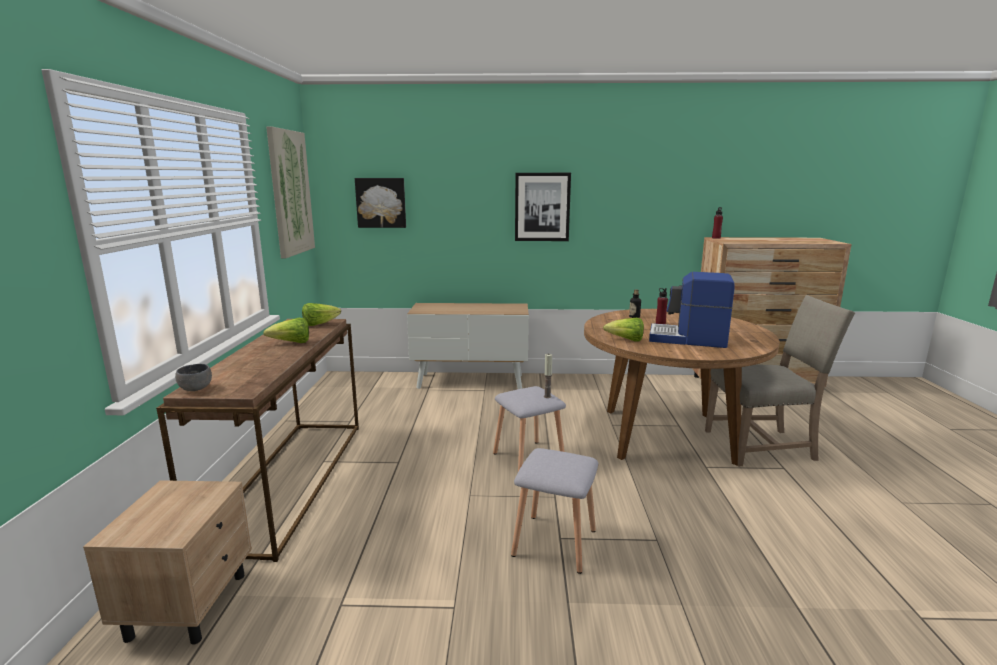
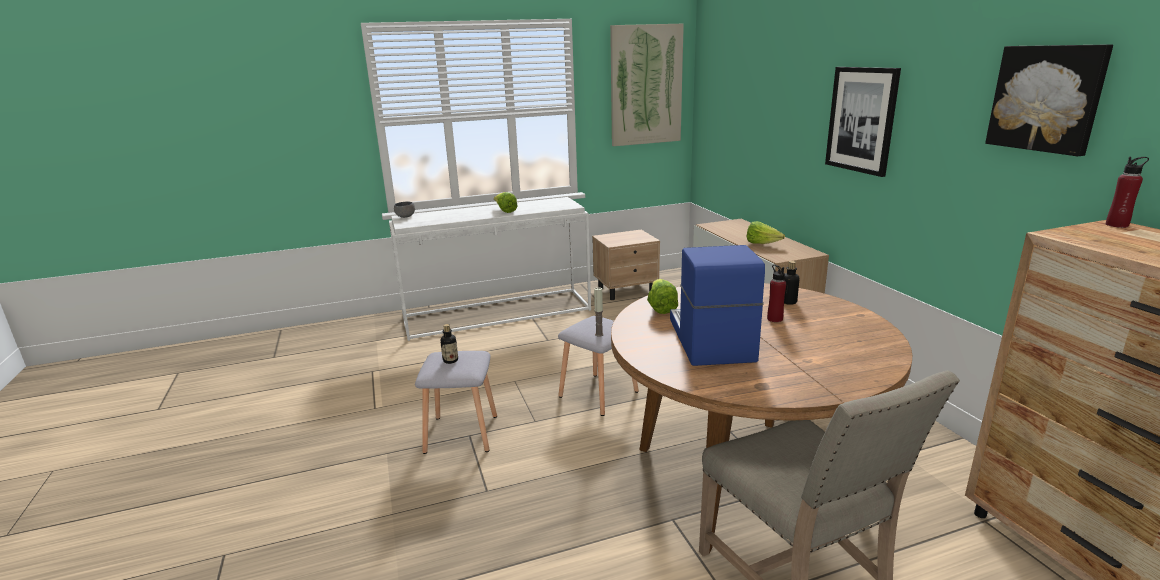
camera: 70 degrees right, 5 degrees up
beige nightstand [83,480,252,645] -> beige nightstand moved to [592,230,660,300]
brown console table [156,319,359,562] -> white console table [389,197,591,341]
lettuce [302,303,341,326] -> lettuce moved to [747,221,785,244]
picture [355,178,406,228] -> picture moved to [985,44,1113,156]
none -> bottle [441,324,458,364]

